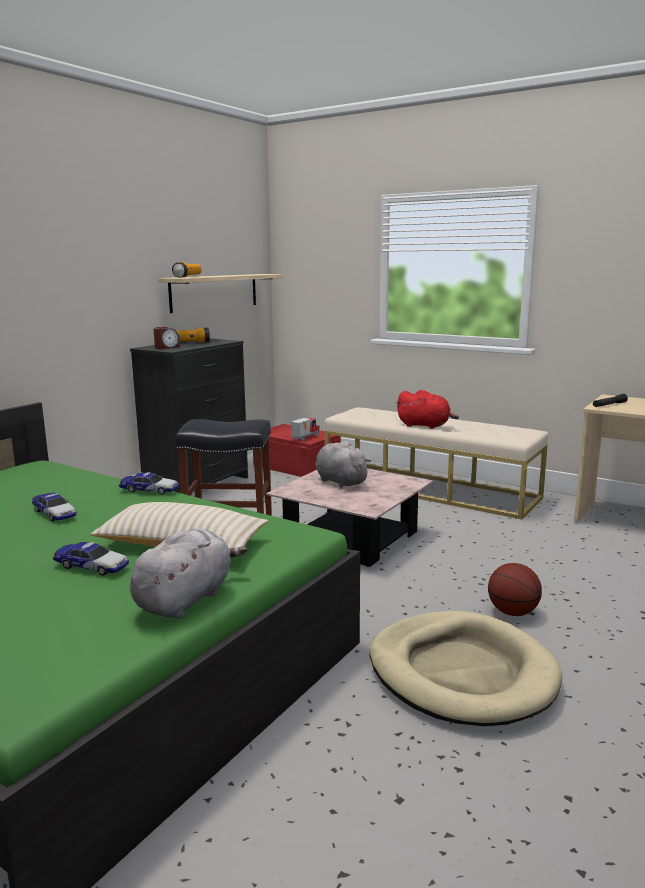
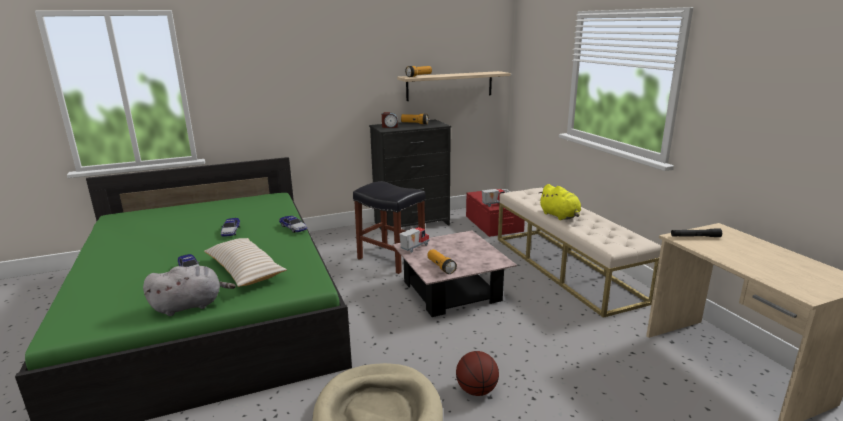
camera: 35 degrees right, 5 degrees up
grey plush toy [315,441,371,488] -> none
red plush toy [396,390,459,429] -> yellow plush toy [538,184,581,220]
none -> toy truck [399,227,430,253]
none -> flashlight [428,249,457,274]

